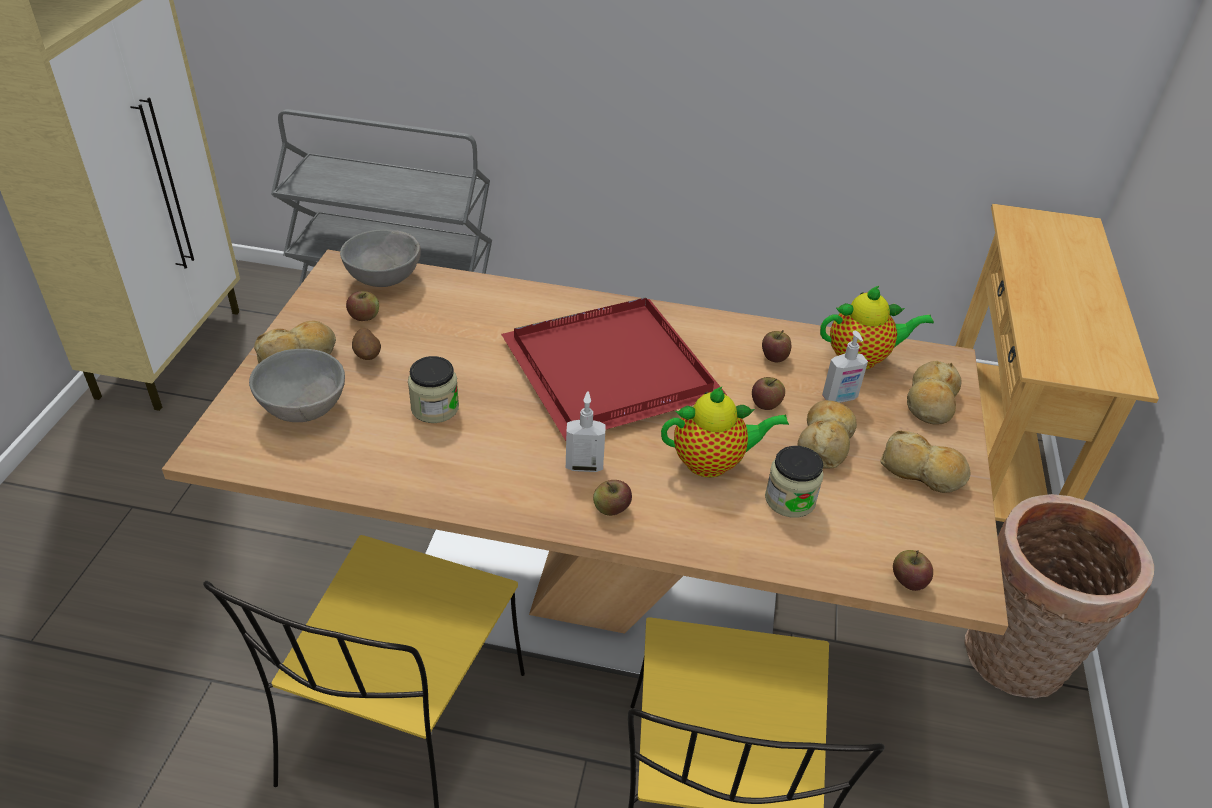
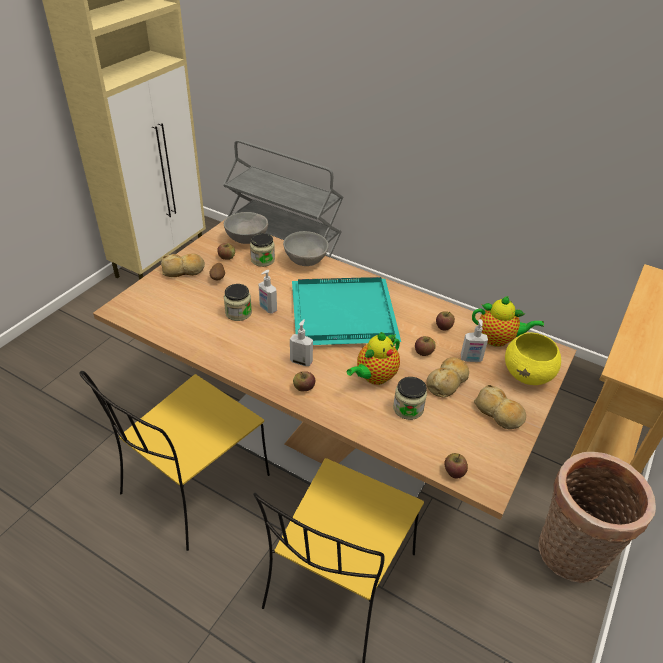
camera: 20 degrees right, 0 degrees up
grey bowl [249,349,345,422] -> grey bowl moved to [283,231,329,266]
red tray [501,297,727,441] -> turquoise tray [292,277,401,345]
teapot [661,387,789,478] -> teapot turned 120 degrees clockwise [347,332,400,385]
bread [907,361,962,425] -> yellow bowl [505,332,561,385]
none -> jar [250,233,275,267]
none -> soap dispenser [259,270,277,314]

